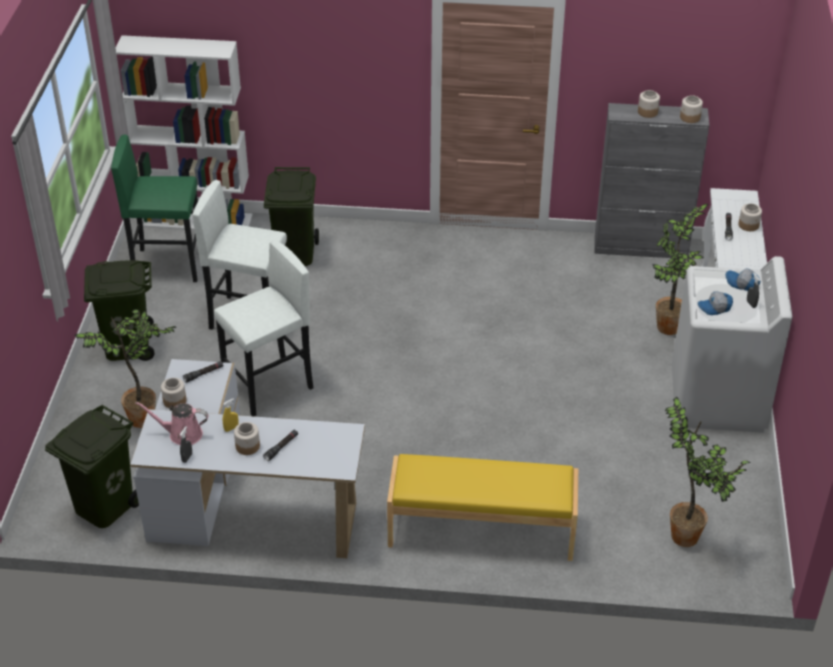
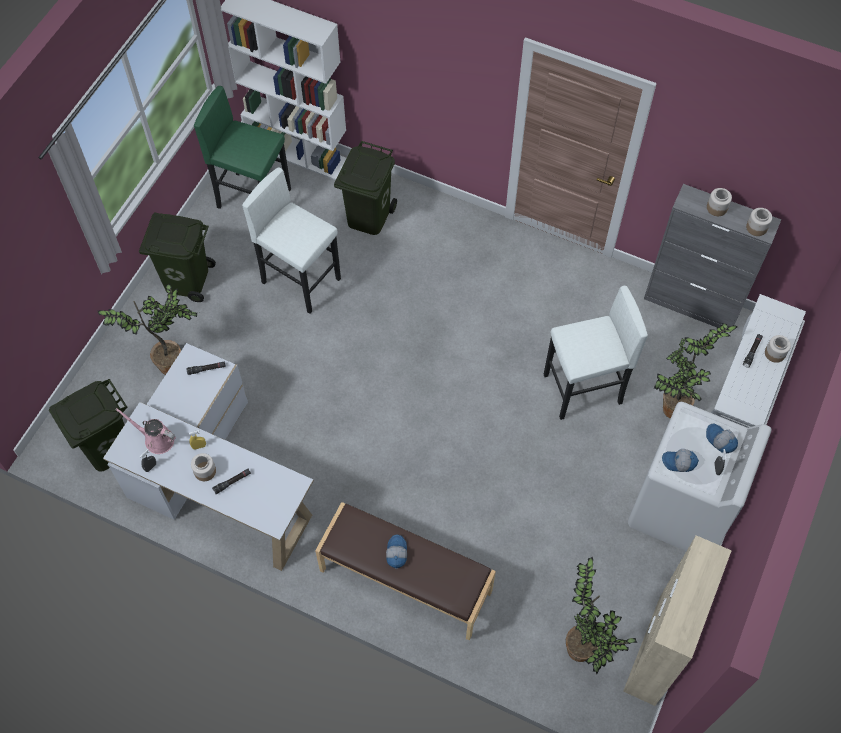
camera: 20 degrees right, 20 degrees up
jar [161,378,186,408] -> none
white stool [214,240,314,416] -> white stool moved to [544,286,648,420]
yellow bench [387,454,578,561] -> brown bench [315,502,496,641]
none -> cap [386,534,407,569]
none -> beige cabinet [623,535,732,706]

